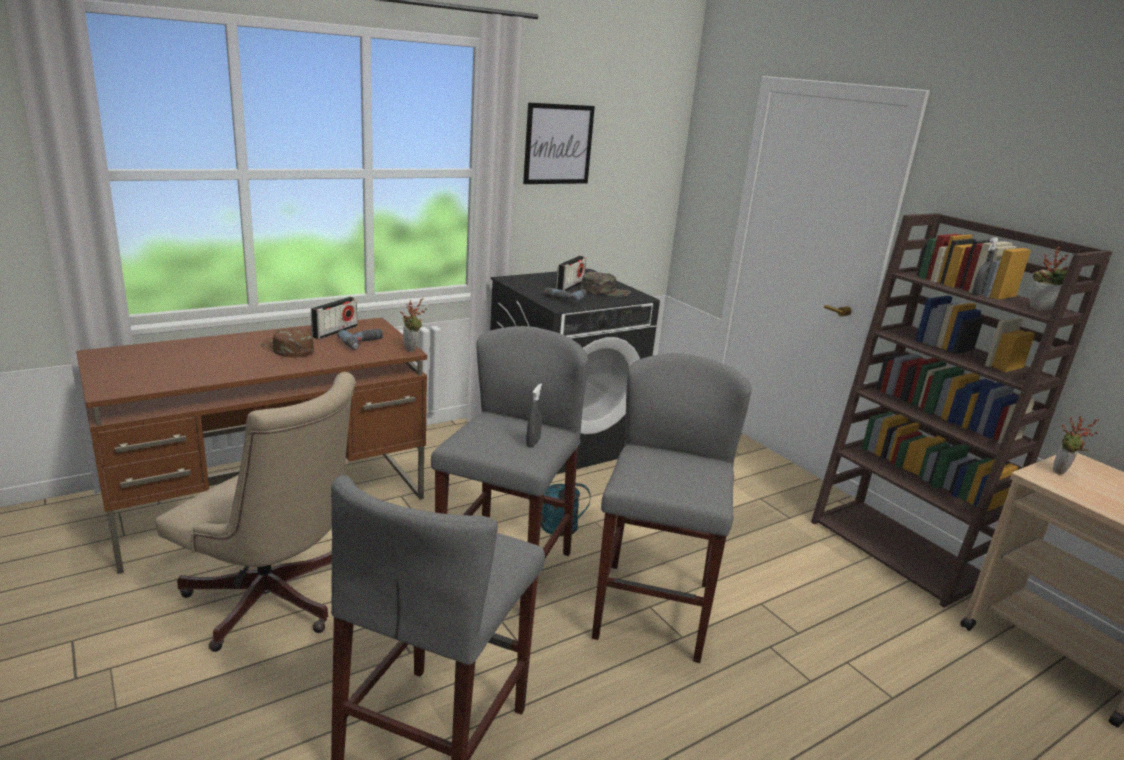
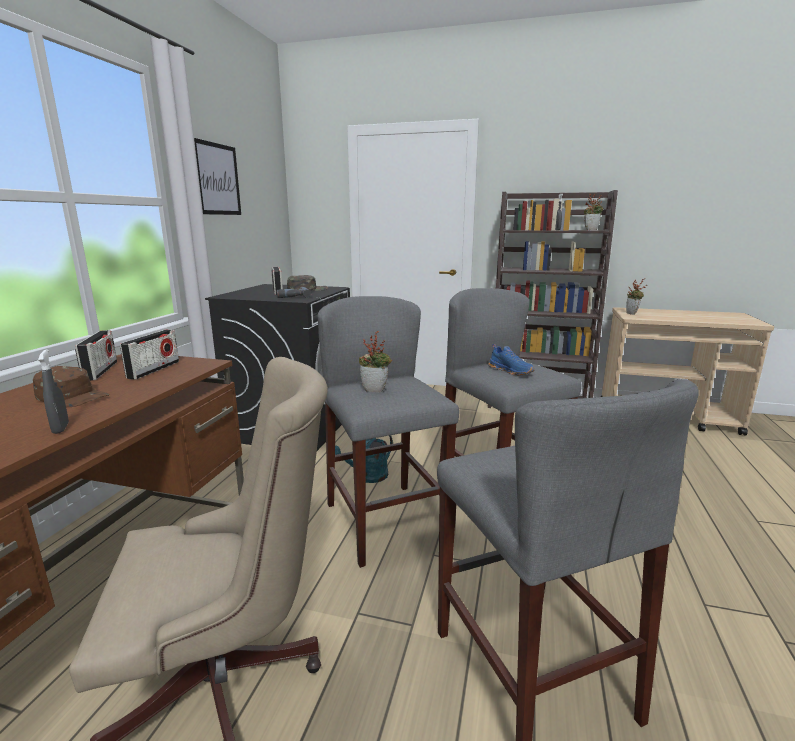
camera: 40 degrees left, 5 degrees down
brown cap [261,328,314,358] -> brown cap turned 150 degrees counterclockwise [33,366,109,407]
power drill [337,329,383,350] -> radio [120,330,179,380]
potted plant [400,298,427,352] -> potted plant moved to [359,331,392,392]
grey spray bottle [526,383,542,448] -> grey spray bottle moved to [38,349,69,434]
none -> blue shoe [488,344,534,375]

